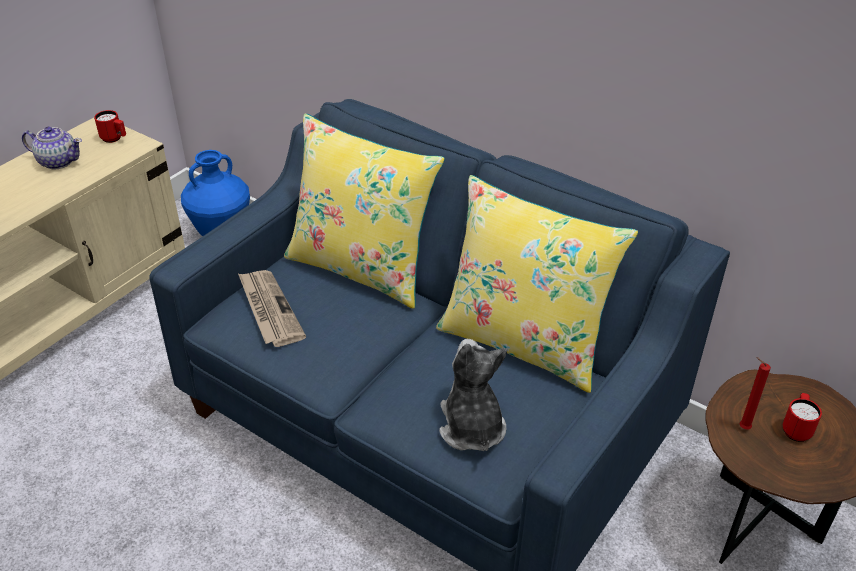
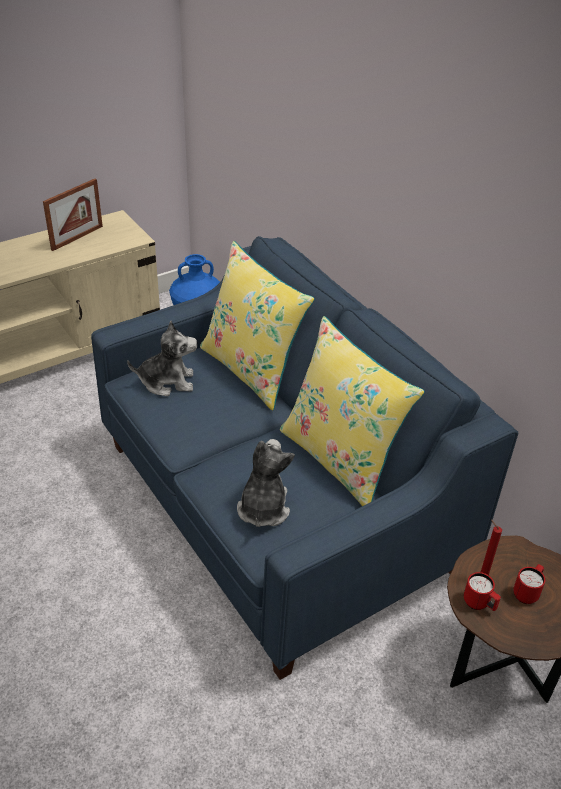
camera: 20 degrees right, 0 degrees up
teapot [22,126,82,170] -> picture frame [43,179,103,251]
red mug [94,110,126,143] -> red mug moved to [464,572,501,611]
newspaper [238,270,306,347] -> plush toy [127,321,197,396]

